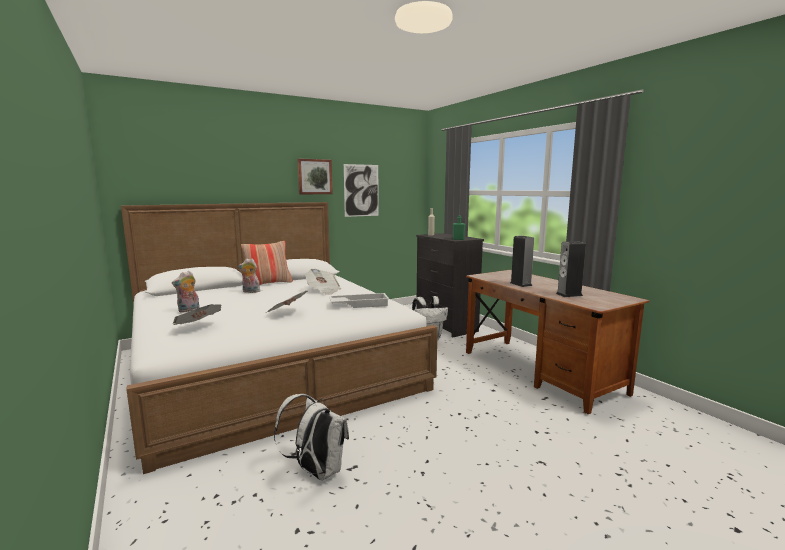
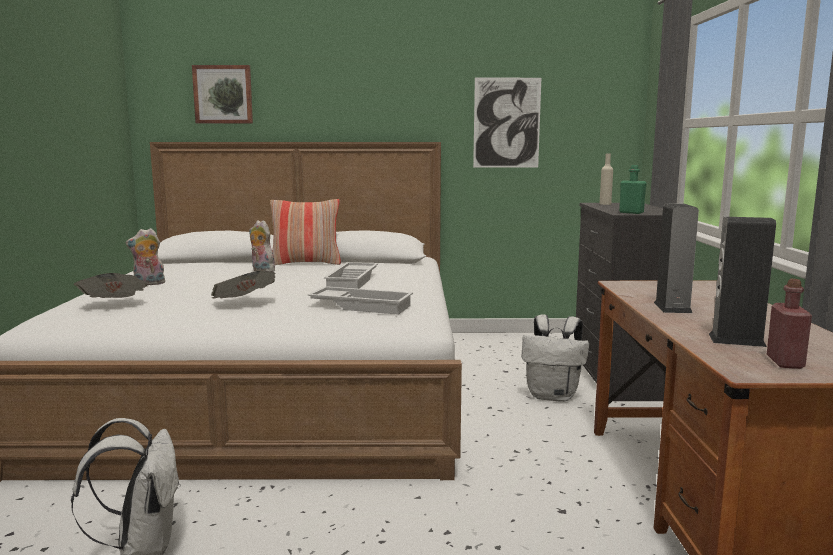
camera: 30 degrees right, 0 degrees up
picture [297,158,333,194] -> picture moved to [192,65,253,124]
newspaper [305,269,341,295] -> white tray [324,262,378,289]
none -> red bottle [767,279,812,369]

